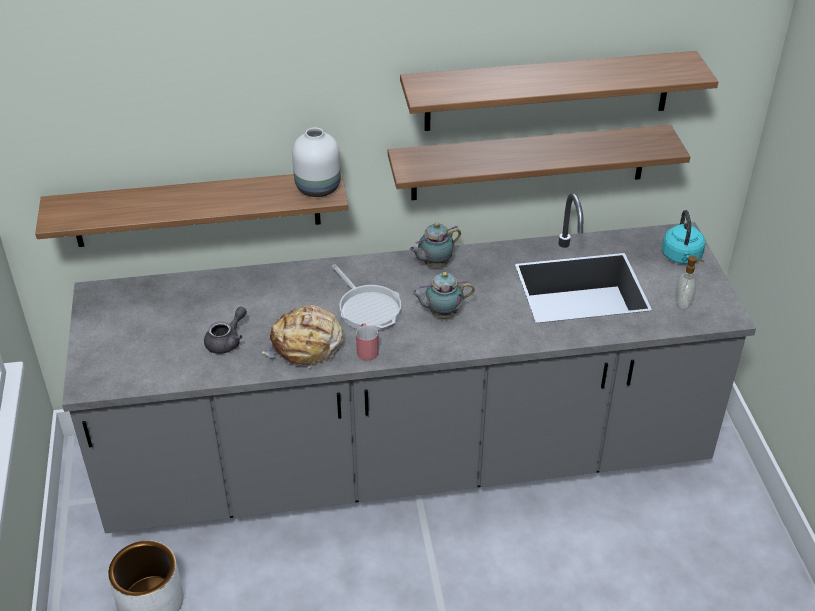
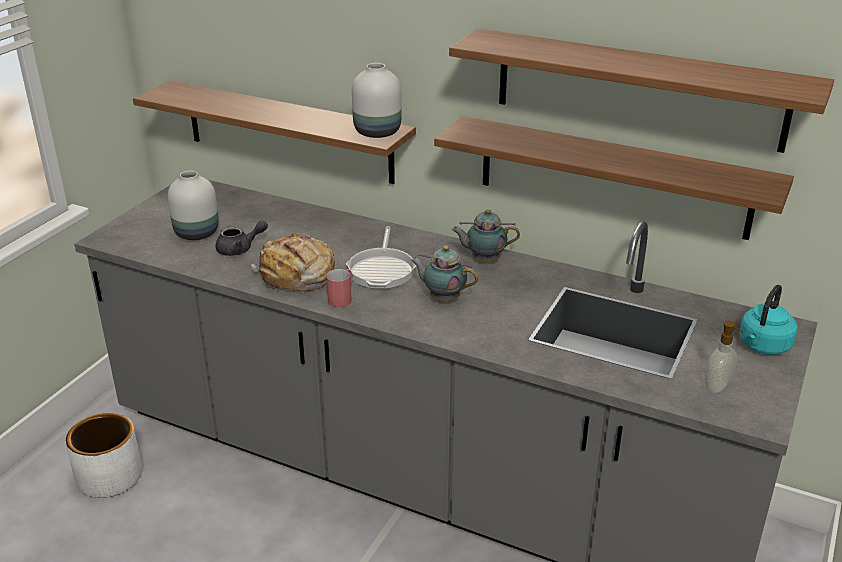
camera: 35 degrees right, 10 degrees down
none -> white vase [168,171,219,240]

